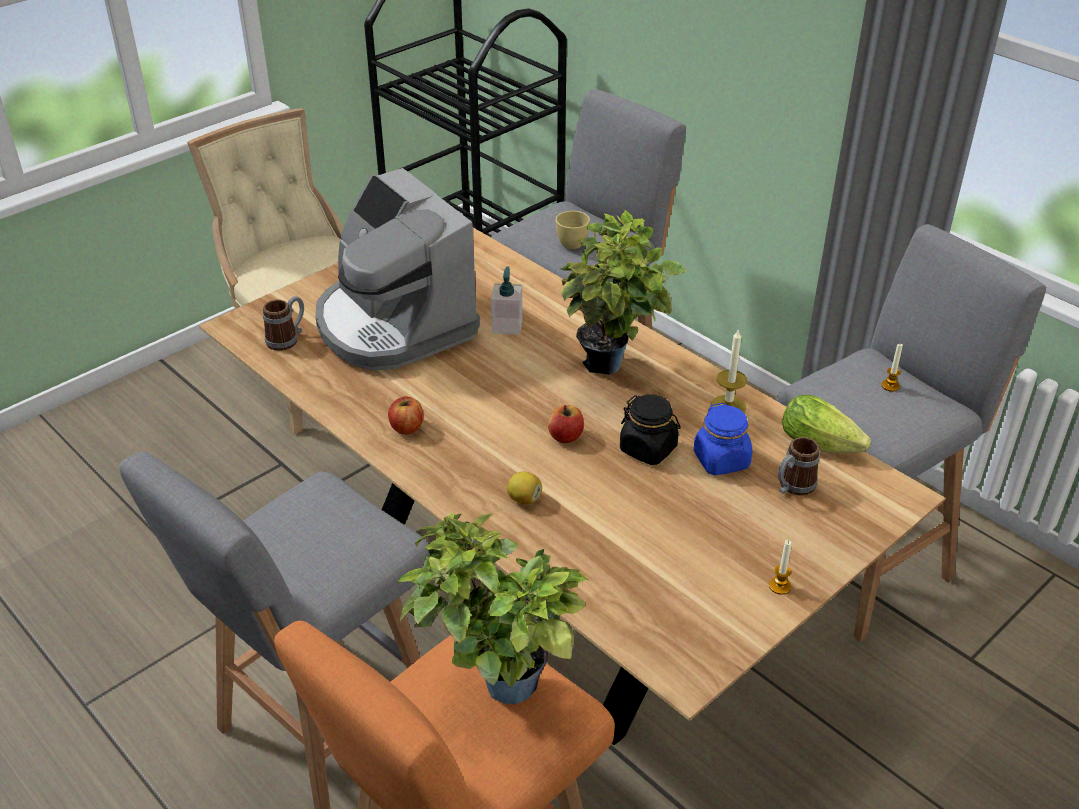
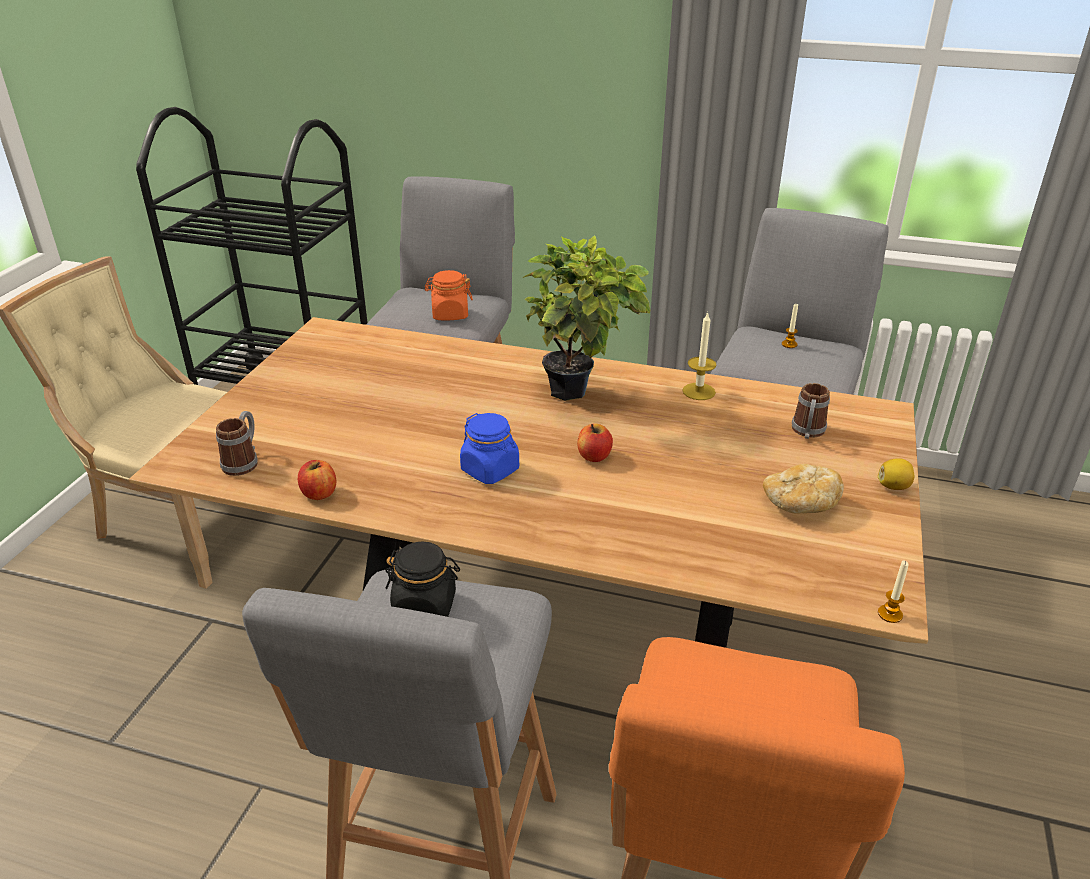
camera: 30 degrees left, 5 degrees down
coffee machine [315,168,480,371] -> none
apple [388,397,423,434] -> apple moved to [298,460,336,500]
potted plant [398,513,588,704] -> none
soap dispenser [491,267,523,335] -> none
lemon [507,472,542,504] -> lemon moved to [878,458,914,490]
yellow cup [556,211,597,249] -> orange jar [425,270,473,320]
black jar [620,394,681,465] -> black jar moved to [385,542,460,617]
blue jar [693,403,752,475] -> blue jar moved to [460,413,519,484]
candle [769,540,791,595] -> candle moved to [878,561,909,623]
lettuce [782,395,871,454] -> none
none -> bread [763,464,844,514]

